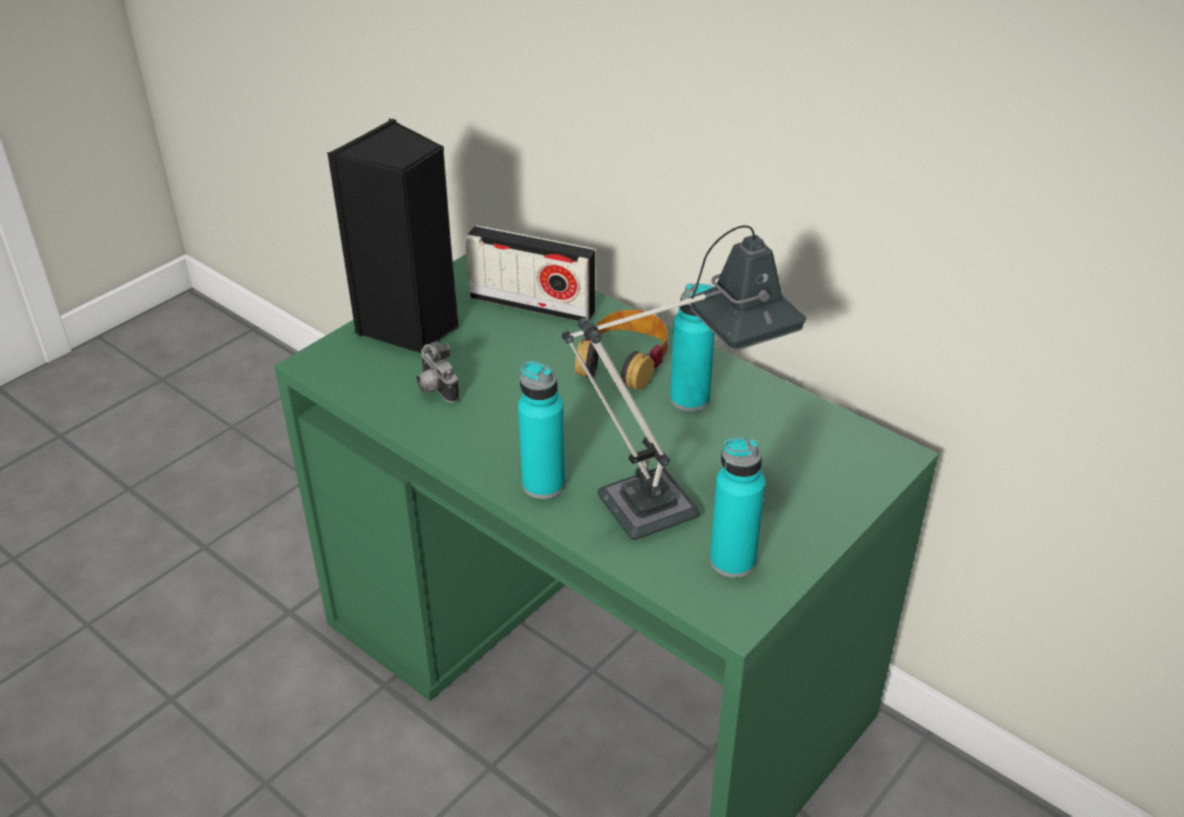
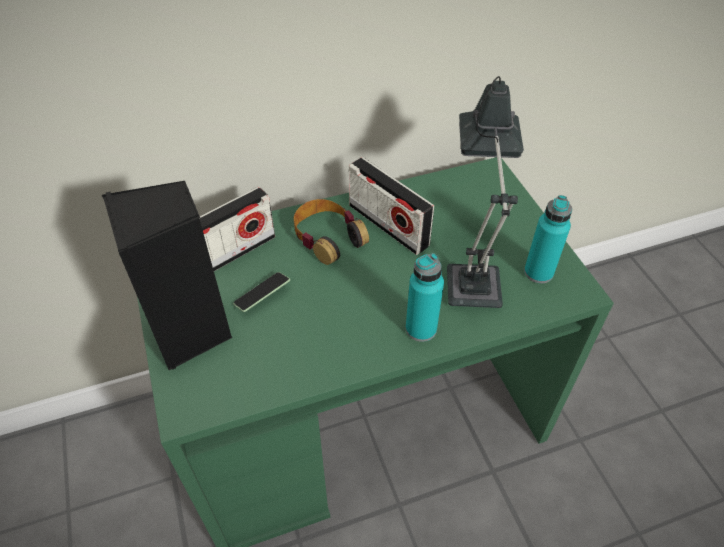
camera: 60 degrees left, 10 degrees up
camera [416,341,460,403] -> none
turquoise bottle [670,283,715,412] -> radio [349,157,434,255]
none -> phone [233,272,290,312]

